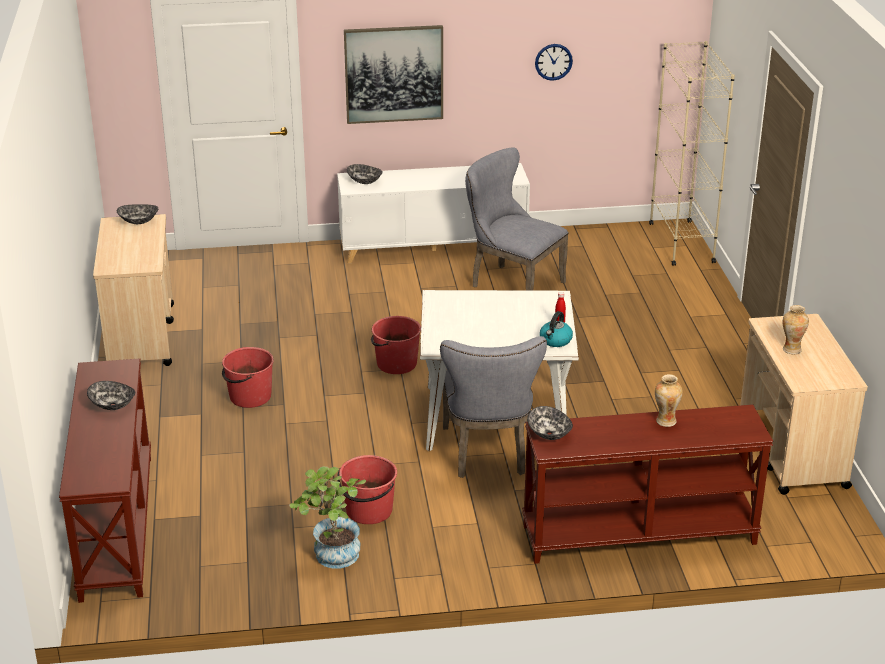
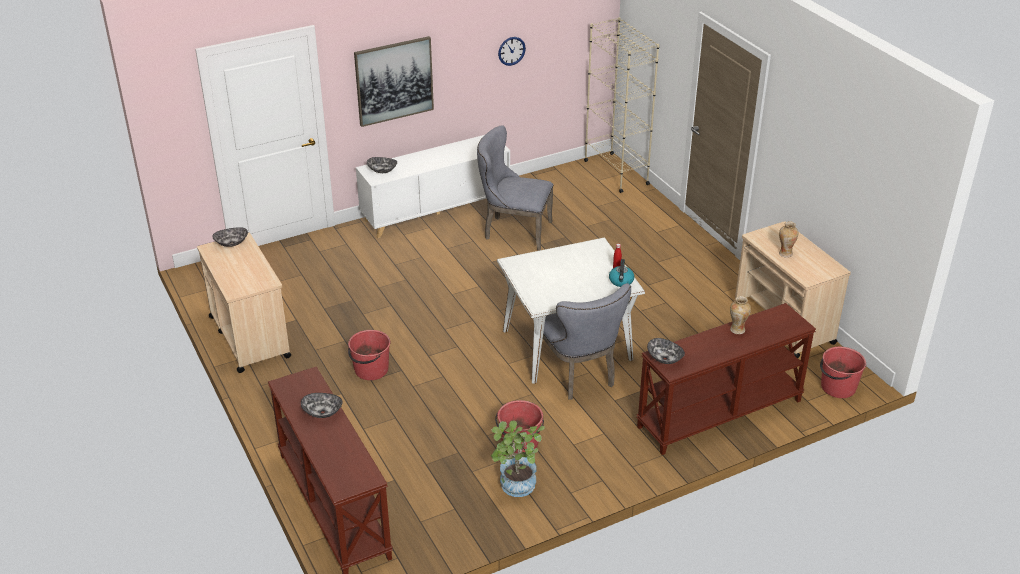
camera: 20 degrees left, 5 degrees up
red bucket [371,316,421,374] -> red bucket moved to [820,346,866,398]

